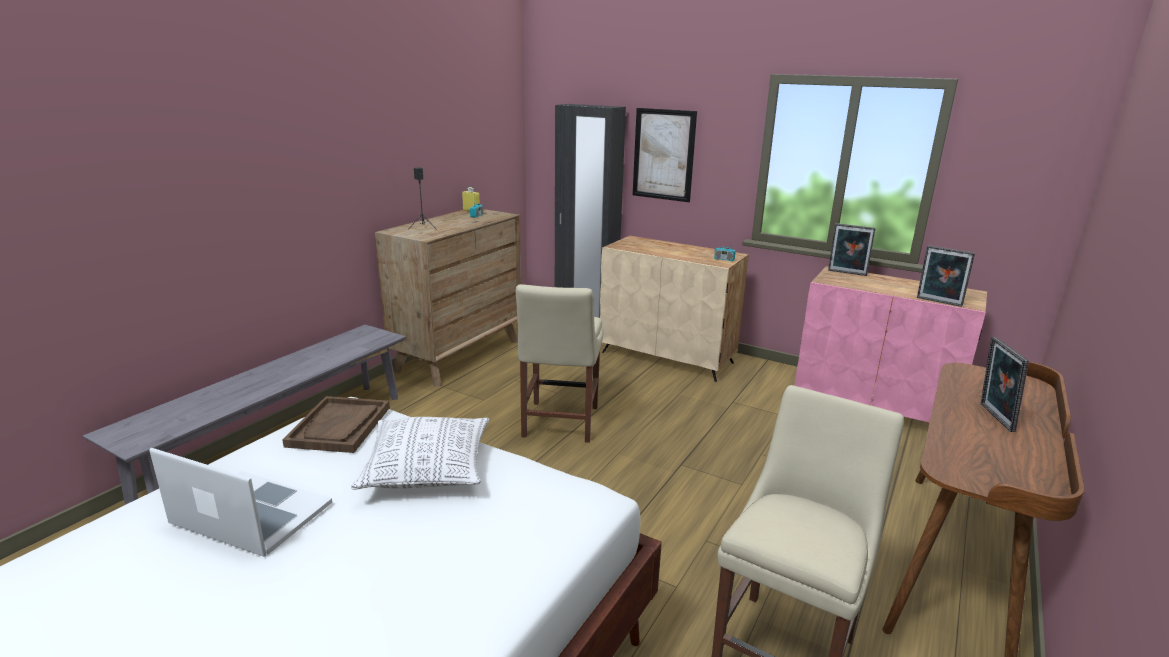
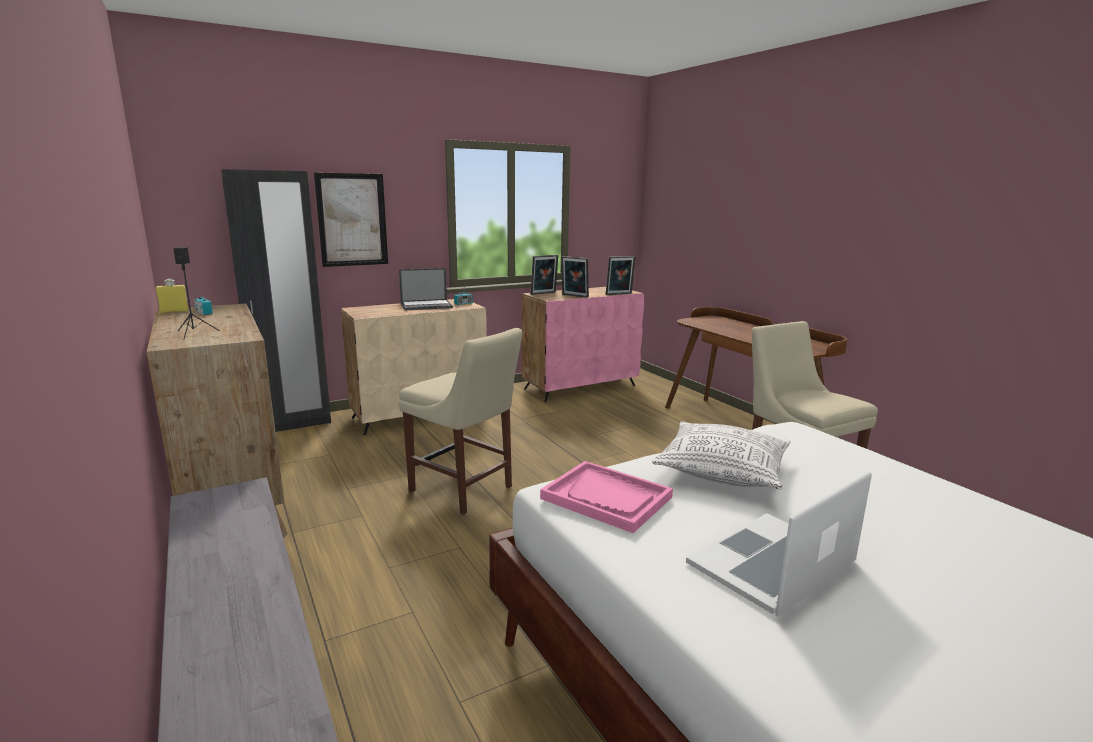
camera: 60 degrees left, 5 degrees down
brown tray [282,396,390,453] -> pink tray [540,461,673,533]
picture frame [981,337,1029,432] -> picture frame moved to [561,256,589,298]
none -> laptop [399,268,453,310]

